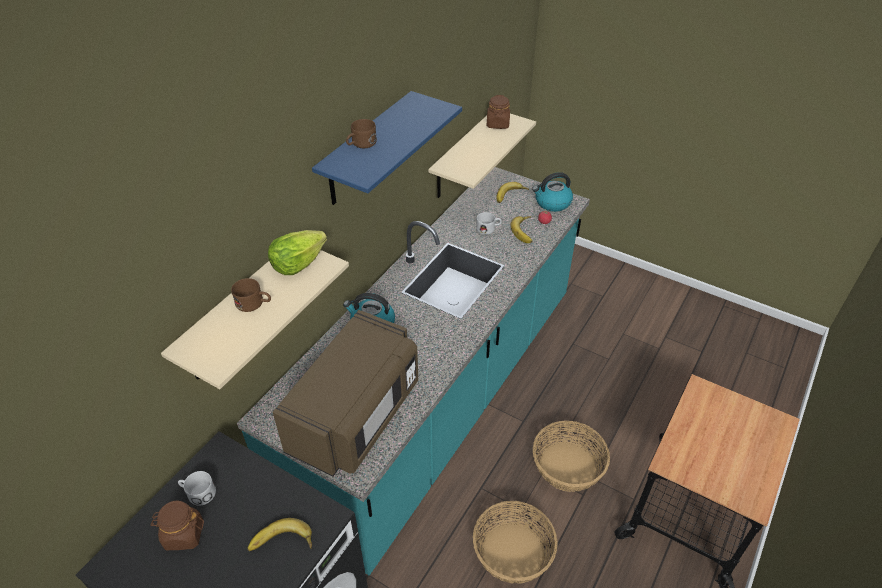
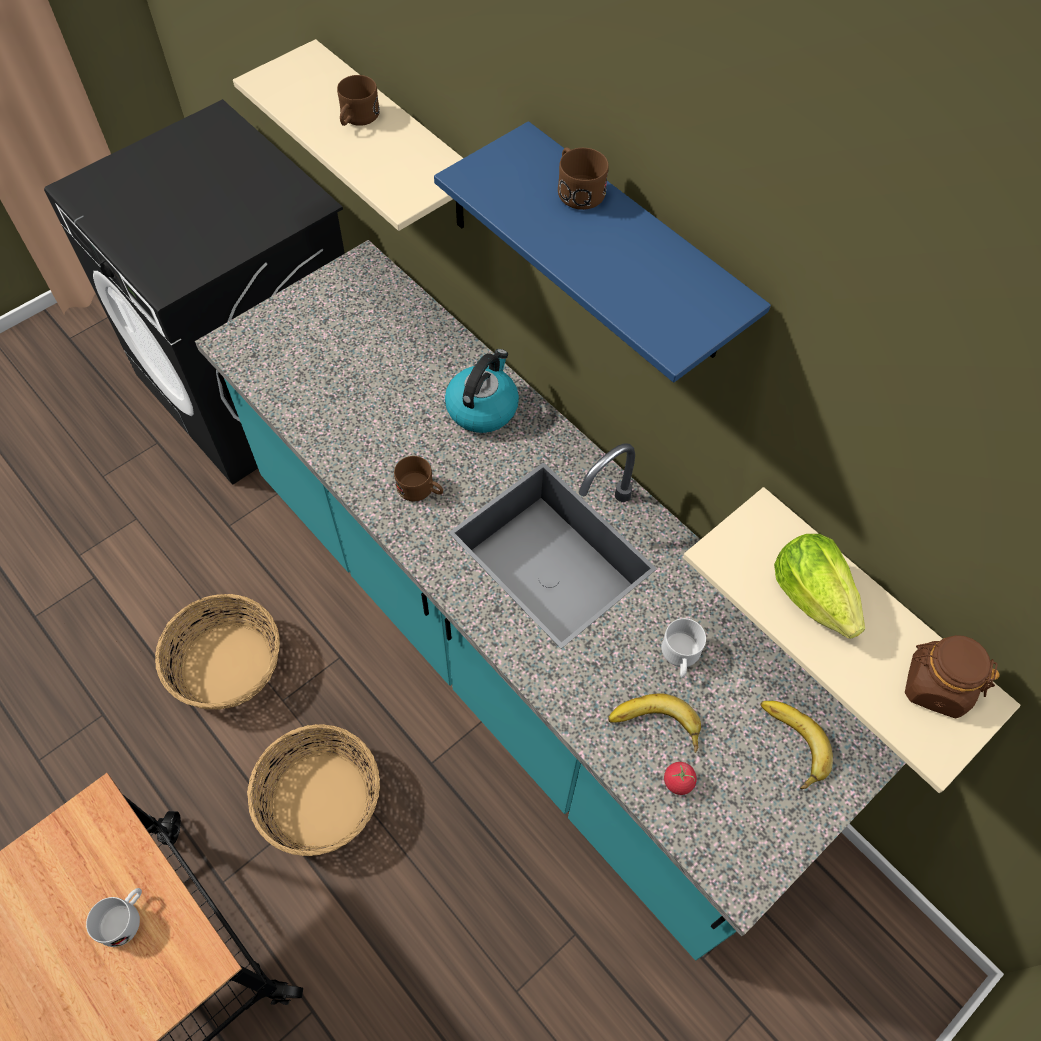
camera: 105 degrees right, 15 degrees up
brown jar [150,500,204,550] -> none
white mug [178,471,216,506] -> white mug moved to [86,888,142,947]
banana [248,518,312,551] -> none
lettuce [268,230,327,275] -> lettuce moved to [774,534,865,639]
brown microwave [273,310,418,476] -> none
kettle [532,172,573,212] -> none
none -> brown mug [394,456,443,501]

